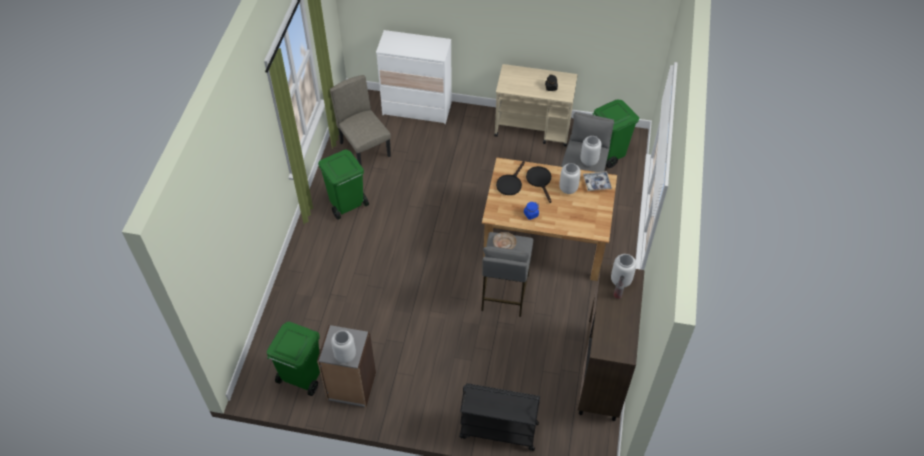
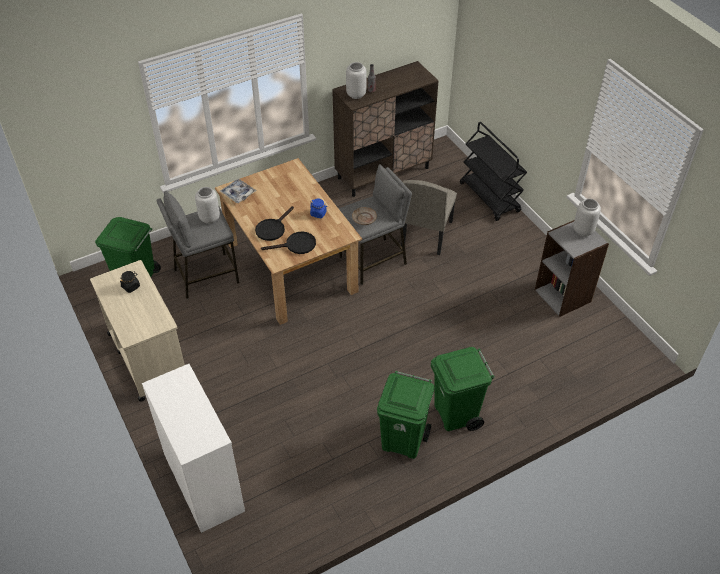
camera: 130 degrees left, 5 degrees down
green trash can [267,322,320,396] -> green trash can moved to [431,347,495,431]
beige chair [330,75,391,166] -> beige chair moved to [401,180,457,255]
grey vase [559,163,581,194] -> none

